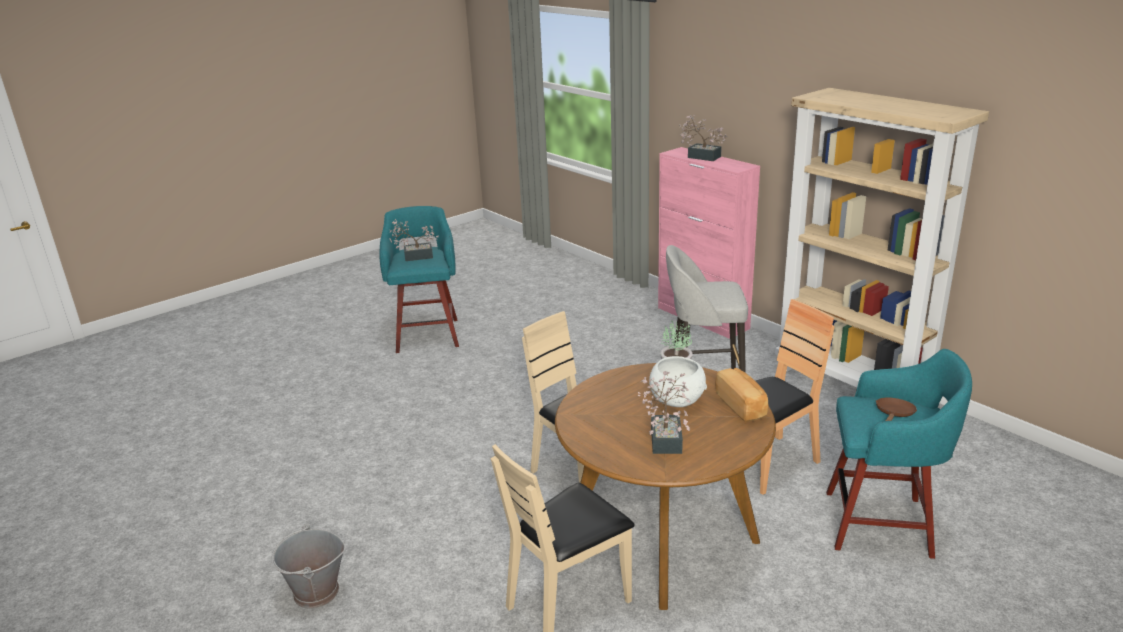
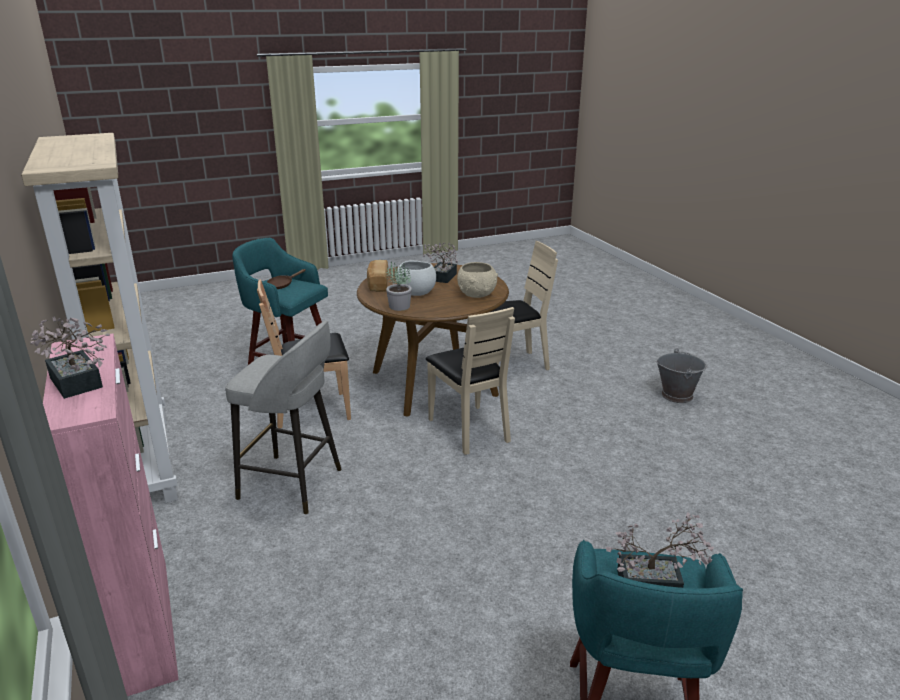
camera: 165 degrees left, 0 degrees up
none -> beige bowl [457,262,498,298]

